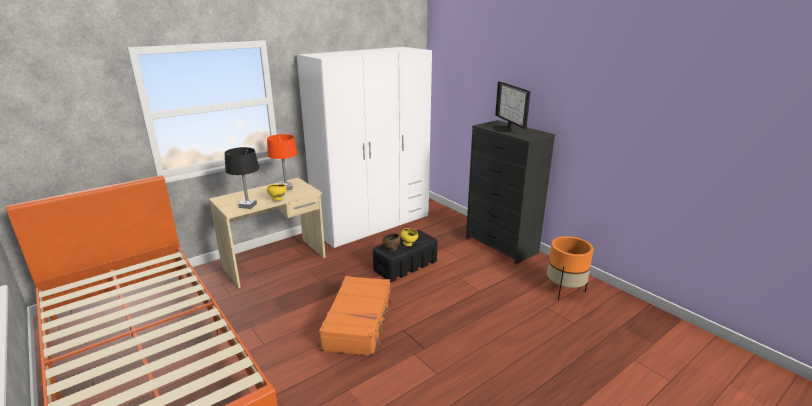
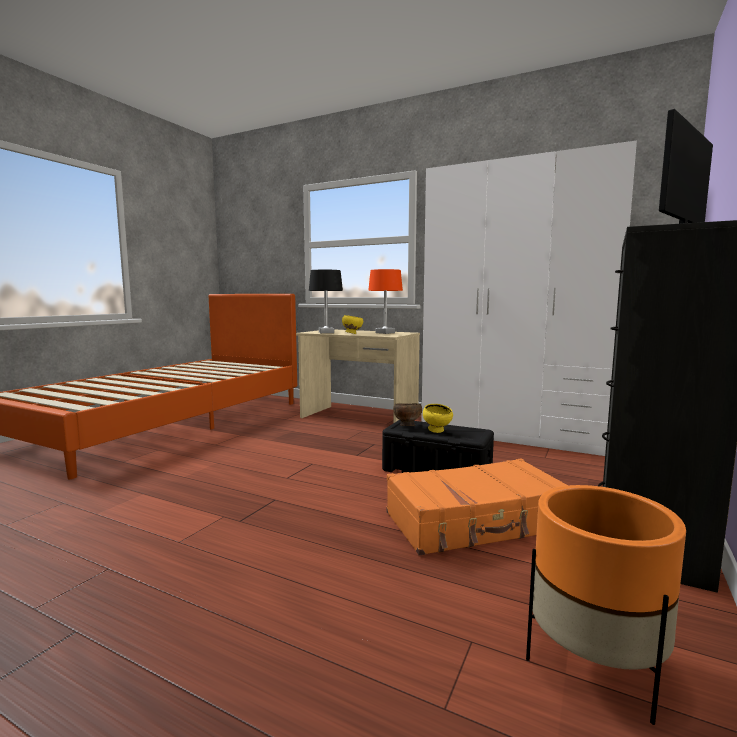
camera: 65 degrees right, 15 degrees down
orange suitcase [319,276,393,356] -> orange suitcase moved to [386,459,568,556]

